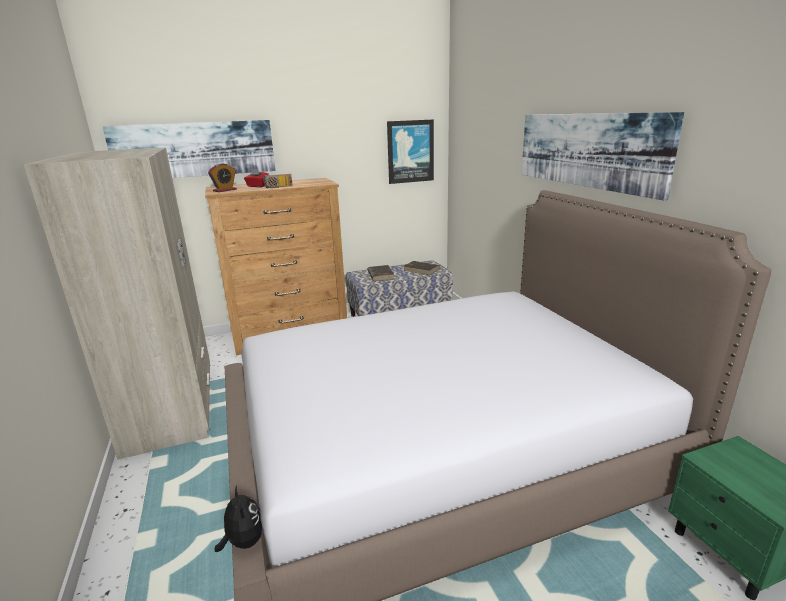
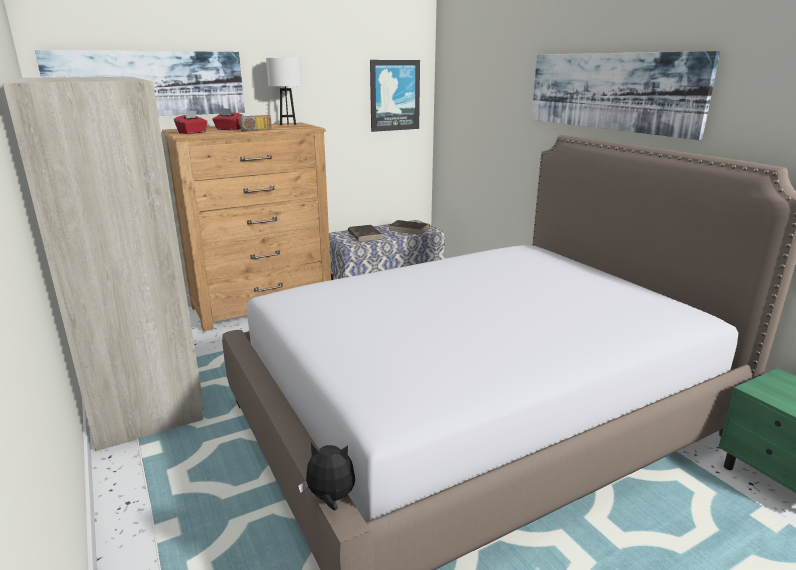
camera: 10 degrees left, 0 degrees up
alarm clock [208,163,237,192] -> red tissue box [174,110,207,134]
plush toy [215,485,263,552] -> plush toy turned 45 degrees counterclockwise [298,442,355,510]
none -> white table lamp [266,57,302,126]

